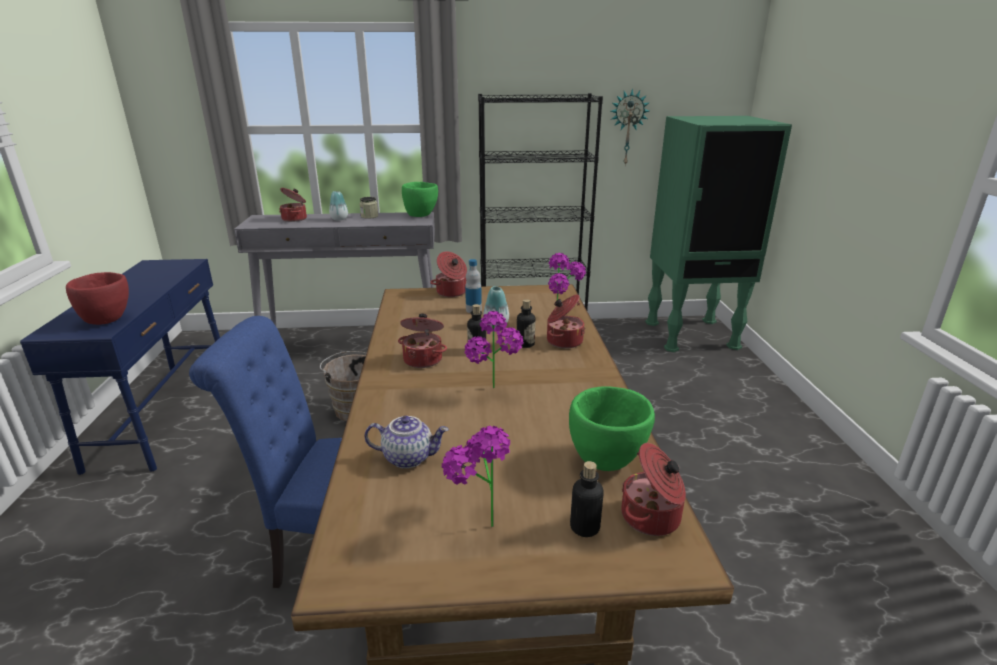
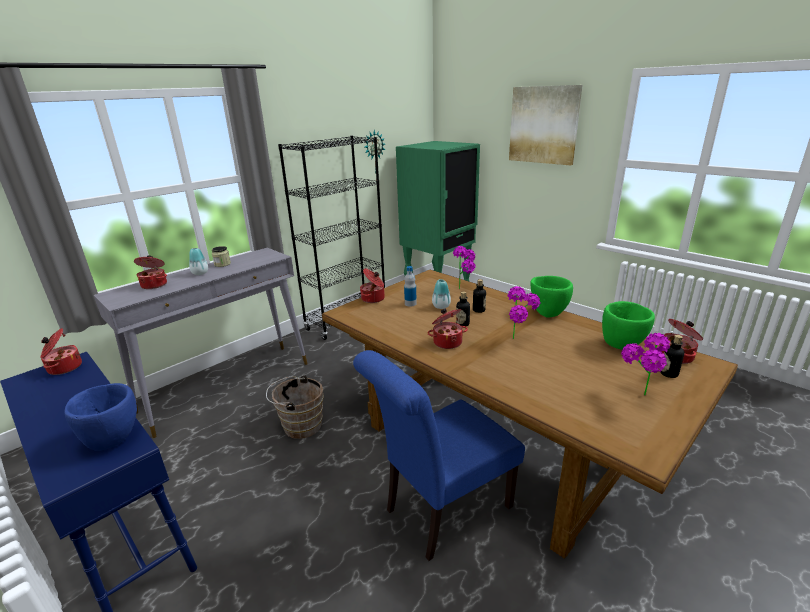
camera: 40 degrees left, 0 degrees up
red bowl [66,272,129,325] -> blue bowl [65,383,137,451]
teapot [364,416,449,469] -> none
green bowl [402,182,438,217] -> green bowl moved to [530,276,573,318]
cooking pot [547,294,585,348] -> cooking pot moved to [41,328,82,375]
none -> picture [509,85,583,165]

